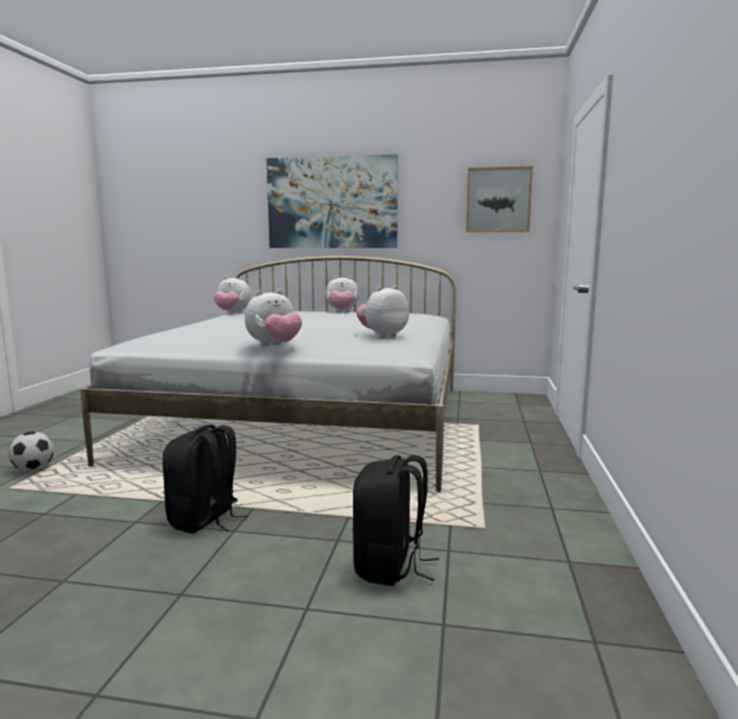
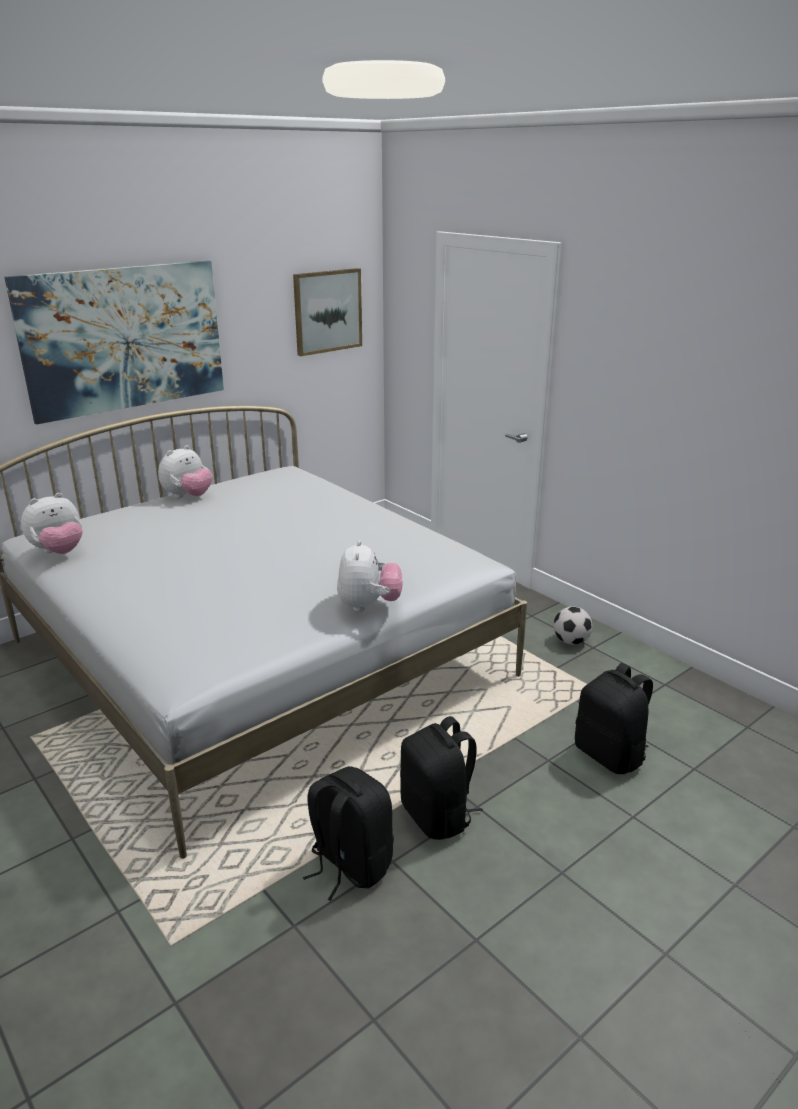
camera: 50 degrees left, 15 degrees up
football [8,431,54,471] -> football moved to [554,606,592,645]
plush toy [356,286,409,338] -> none
none -> black backpack [303,766,394,901]

